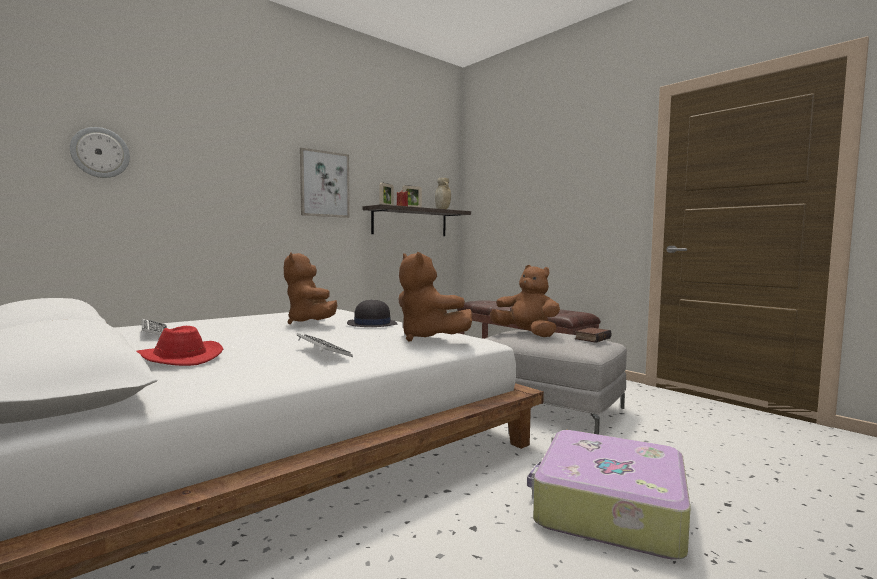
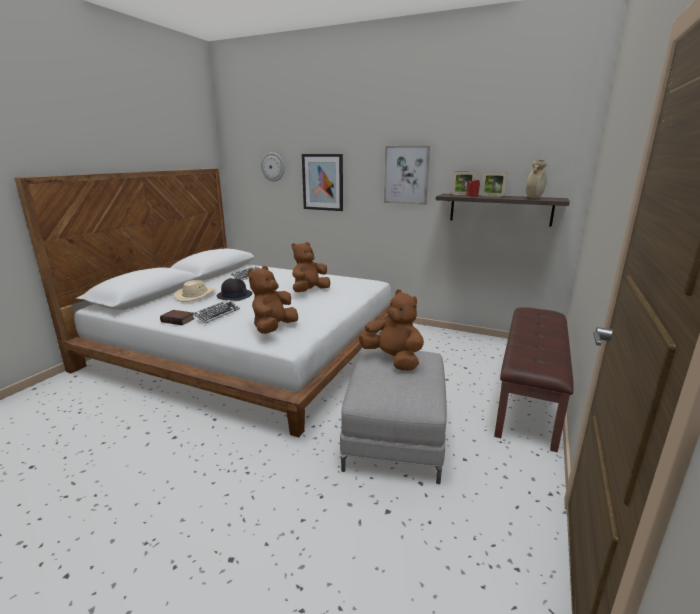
camera: 65 degrees right, 15 degrees up
red hat [137,326,223,366] -> beige hat [174,280,215,302]
black hat [347,300,397,327] -> black hat moved to [217,278,252,301]
brown plush toy [490,265,560,337] -> brown plush toy turned 60 degrees counterclockwise [359,289,424,371]
suitcase [527,430,691,559] -> none
book [575,327,612,343] -> book moved to [160,310,195,325]
none -> picture [302,154,343,211]

